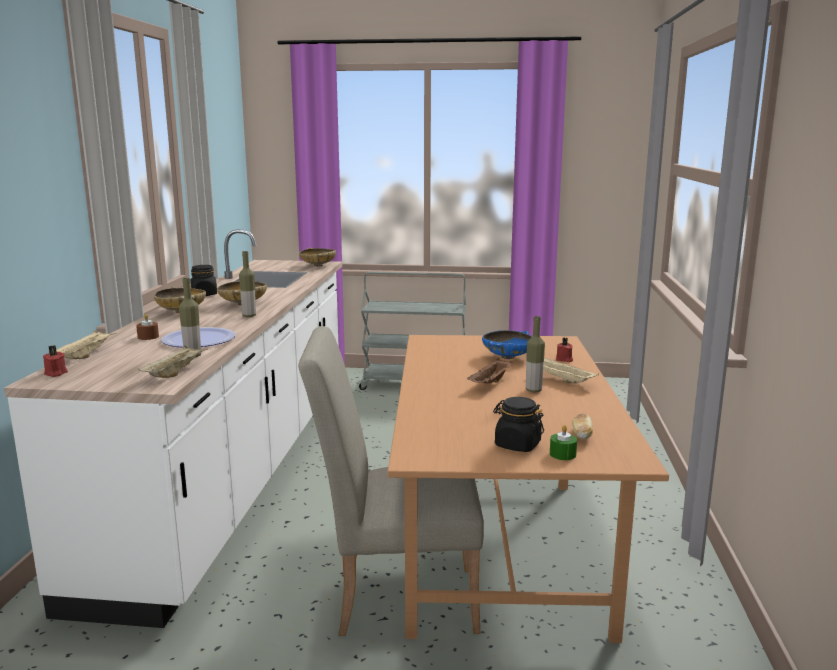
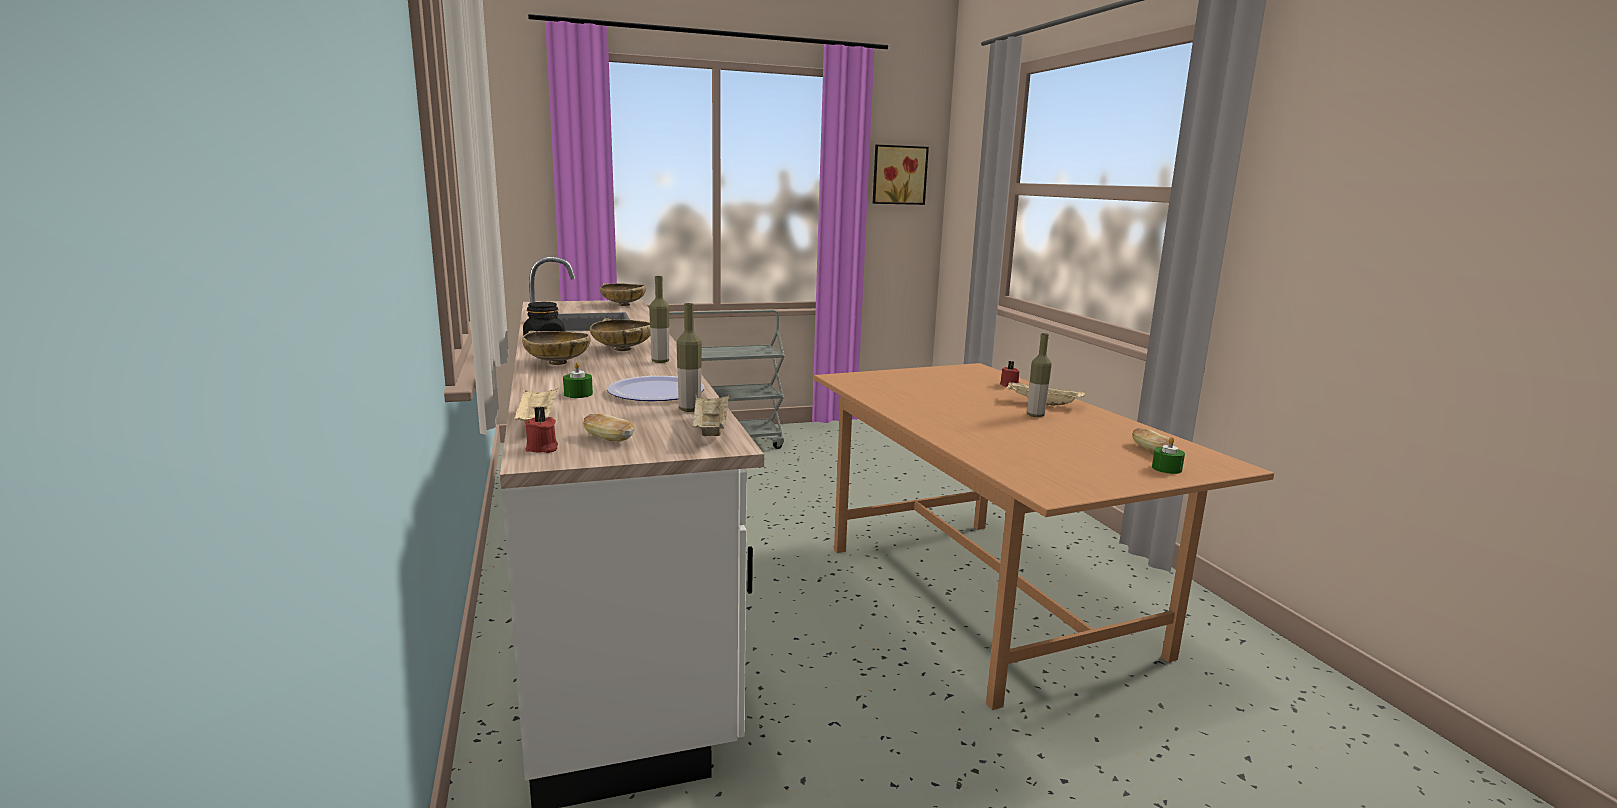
camera: 25 degrees left, 0 degrees up
brown candle [136,314,159,340] -> green candle [563,362,593,398]
beige chair [298,326,484,636] -> none
brown tray [467,358,513,384] -> none
blue bowl [482,330,532,359] -> none
black jar [493,397,544,452] -> none
none -> bread [583,413,634,441]
none -> picture [873,145,929,205]

